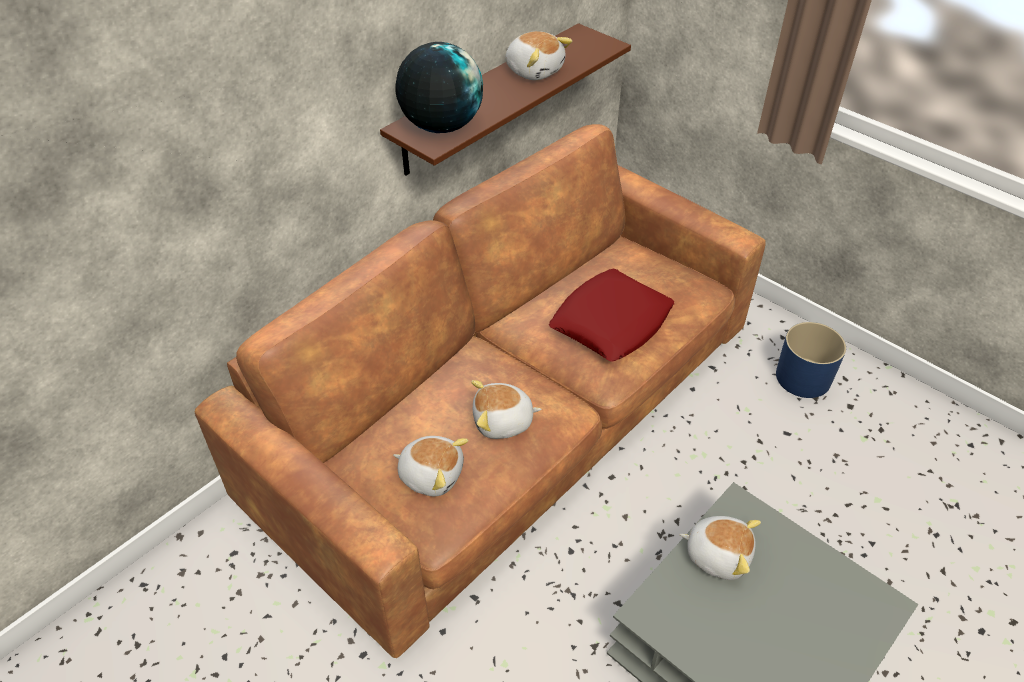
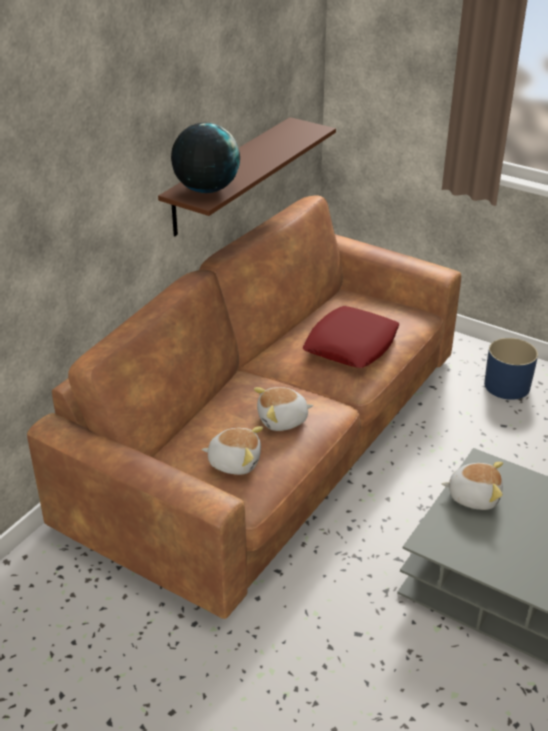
camera: 10 degrees left, 10 degrees down
plush toy [505,31,572,80] -> none

